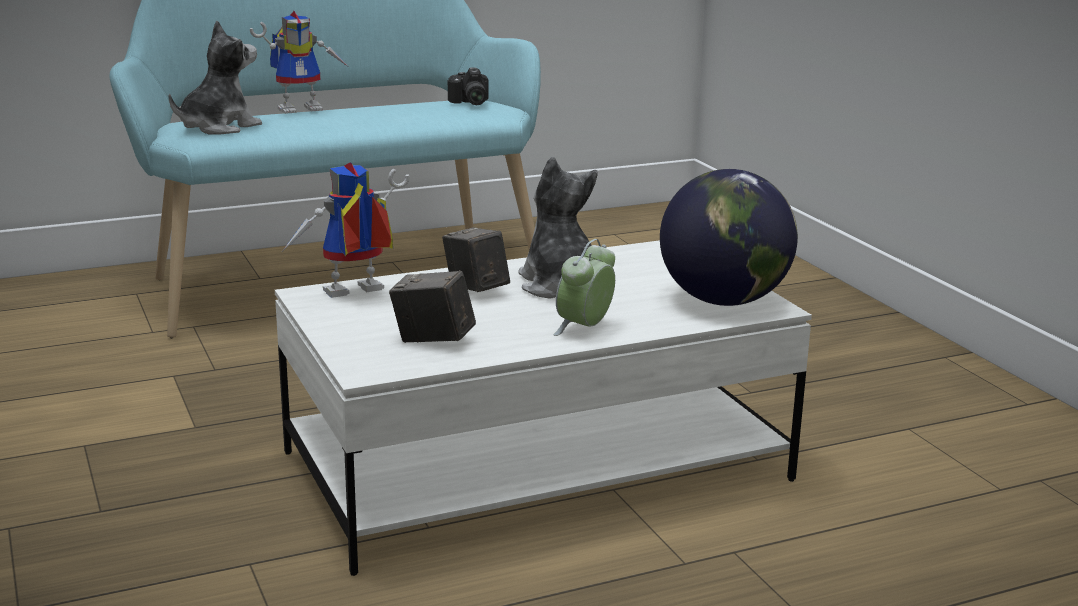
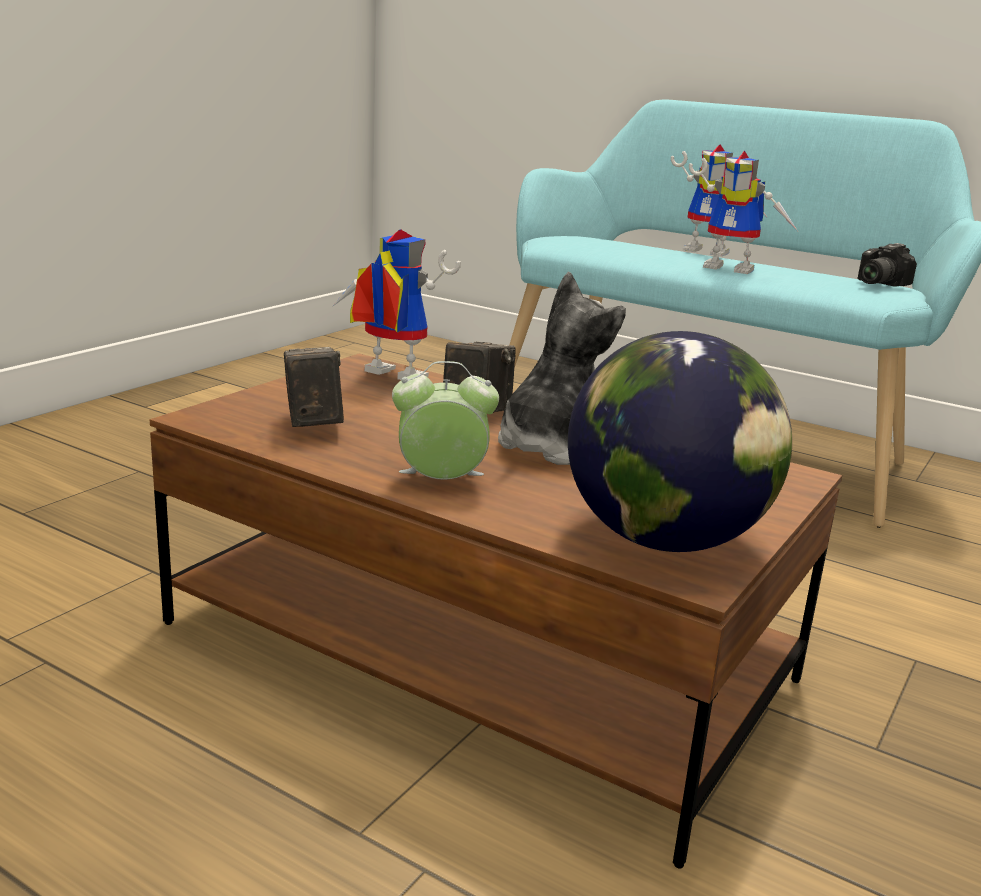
camera: 55 degrees right, 0 degrees up
plush toy [169,21,262,135] -> none
white coffee table [275,240,812,576] -> brown coffee table [150,354,842,869]
none -> toy robot [689,151,798,274]

